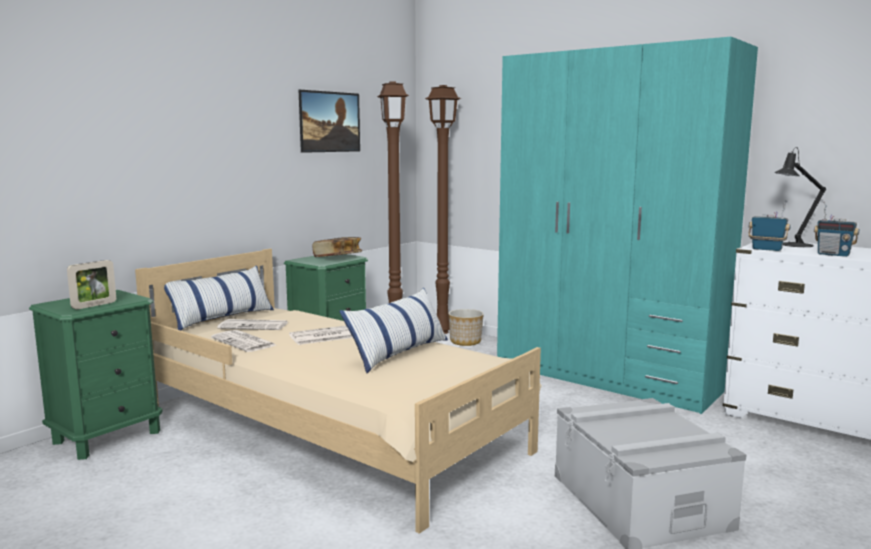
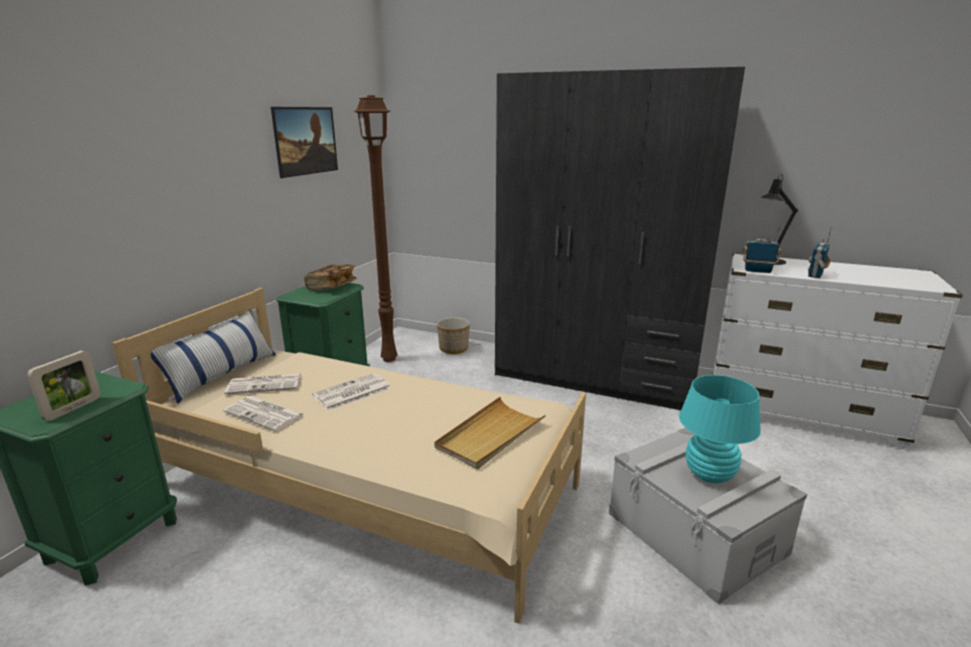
camera: 15 degrees left, 10 degrees up
pillow [339,288,448,373] -> none
brown floor lamp [425,85,461,334] -> none
turquoise wardrobe [497,37,758,414] -> grey wardrobe [495,67,745,410]
radio [814,202,859,257] -> radio turned 105 degrees clockwise [808,227,832,278]
none -> beige tray [434,397,546,469]
none -> turquoise table lamp [679,375,761,483]

